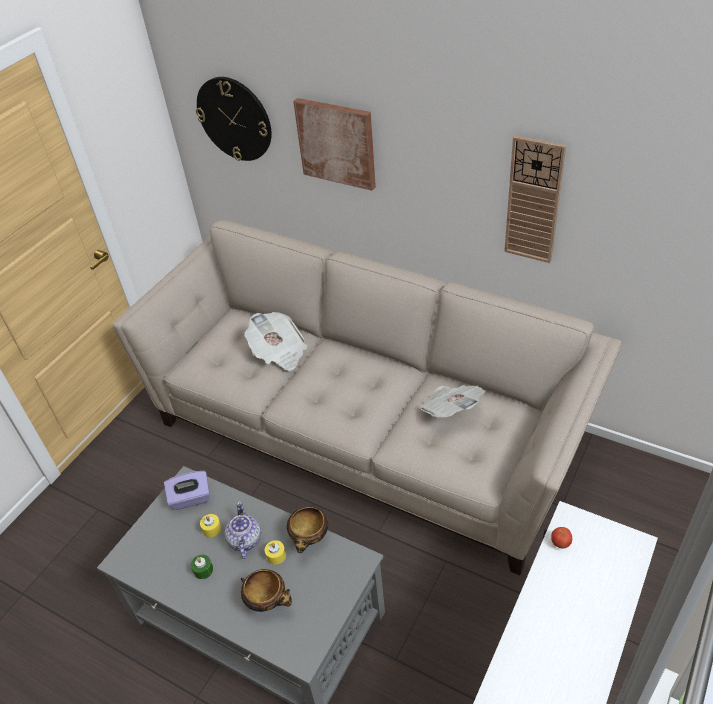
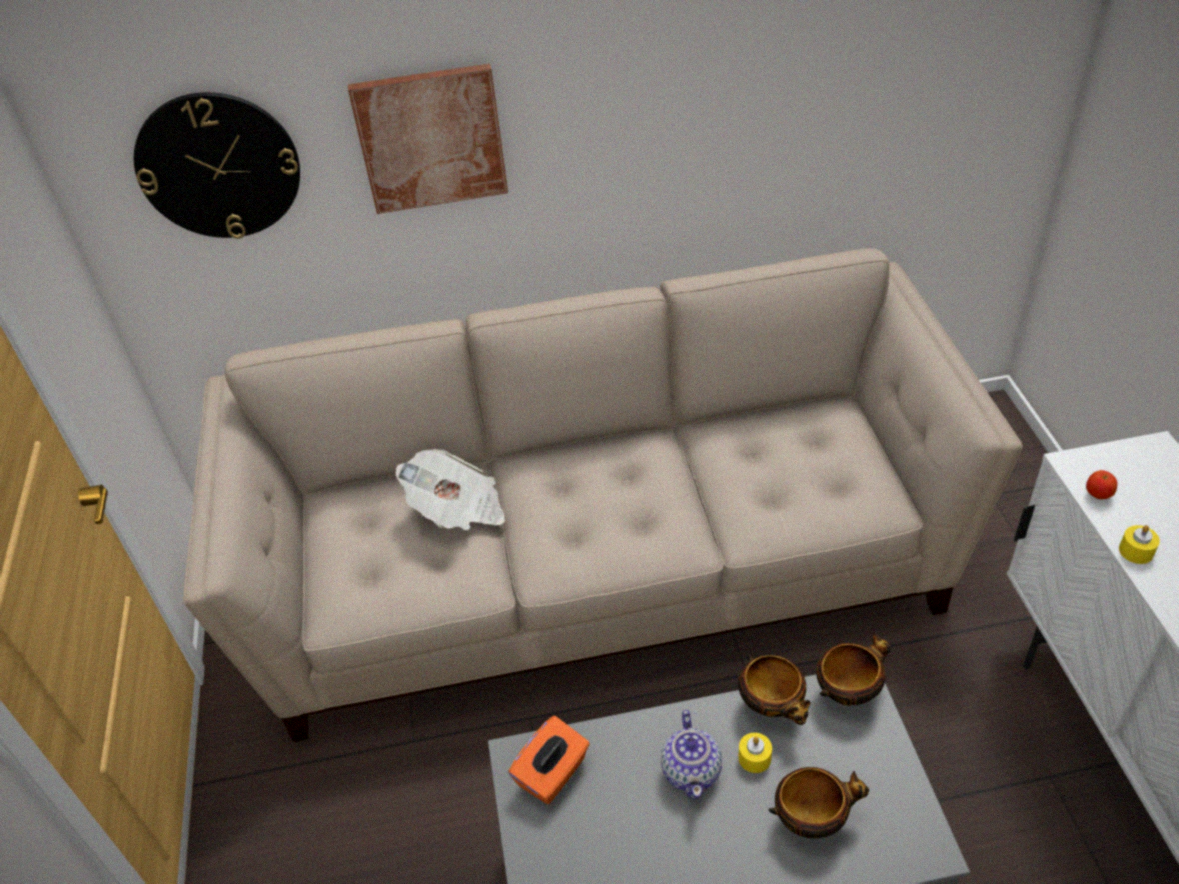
camera: 40 degrees left, 0 degrees up
purple tissue box [164,471,210,510] -> orange tissue box [508,716,590,804]
green candle [191,555,213,579] -> none
yellow candle [200,514,221,537] -> yellow candle moved to [1119,525,1160,564]
teapot [224,501,261,559] -> teapot turned 135 degrees counterclockwise [661,710,722,800]
newspaper [418,385,485,417] -> none
wall clock [504,136,566,263] -> none
none -> bowl [816,633,891,706]

